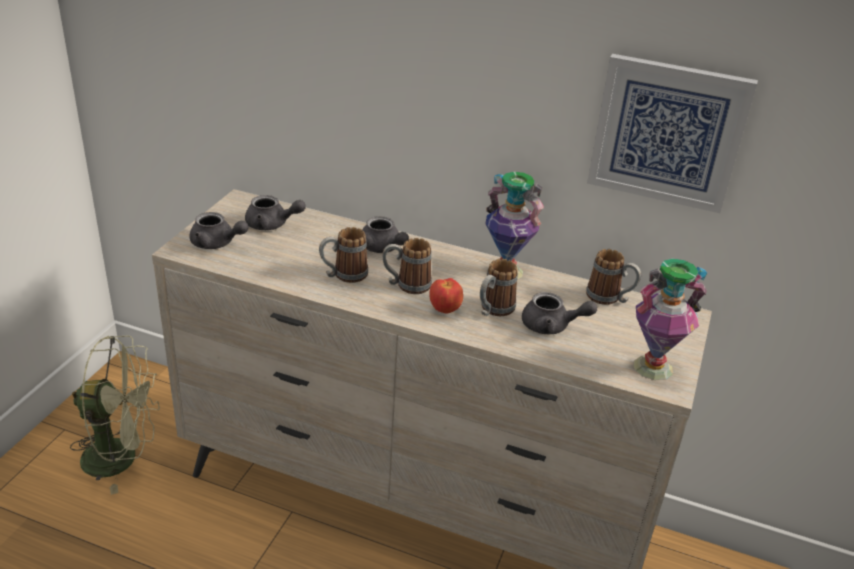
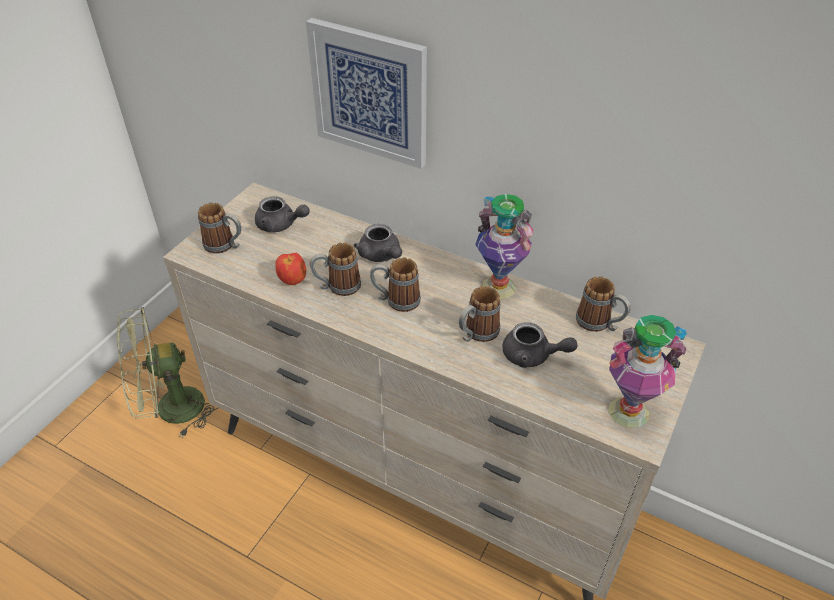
camera: 10 degrees right, 10 degrees up
green fan [70,336,160,495] -> green fan turned 150 degrees clockwise [117,307,218,438]
grey teapot [189,212,249,249] -> mug [198,203,241,254]
apple [429,278,463,314] -> apple moved to [275,253,306,285]
picture [587,54,758,213] -> picture moved to [306,18,427,169]

